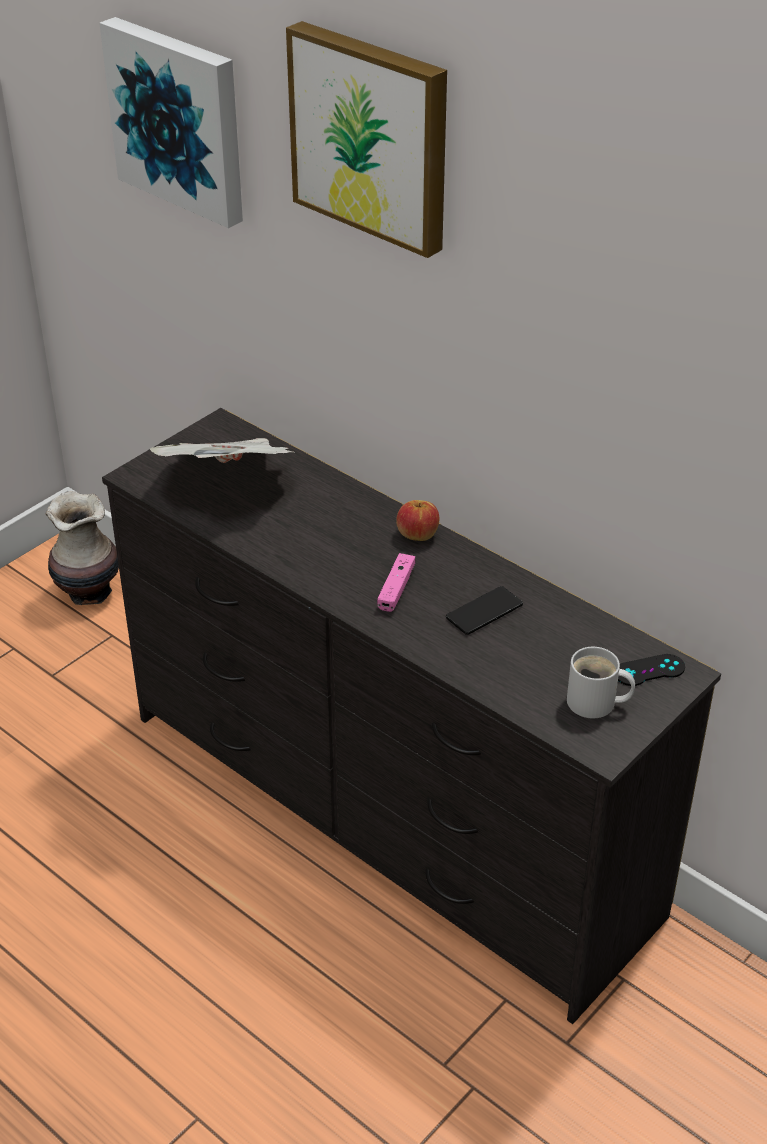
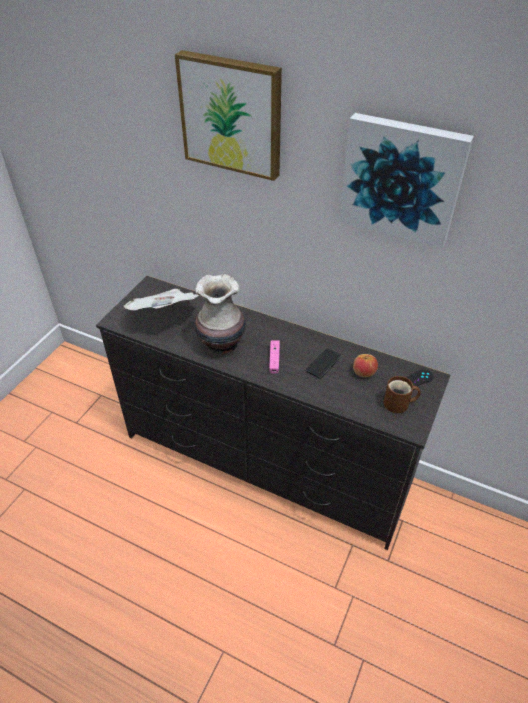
camera: 15 degrees left, 5 degrees up
vase [45,491,119,605] -> vase moved to [195,274,246,355]
picture [99,17,243,228] -> picture moved to [339,113,474,249]
apple [396,500,439,541] -> apple moved to [353,354,378,377]
white mug [567,647,635,718] -> brown mug [383,376,420,413]

